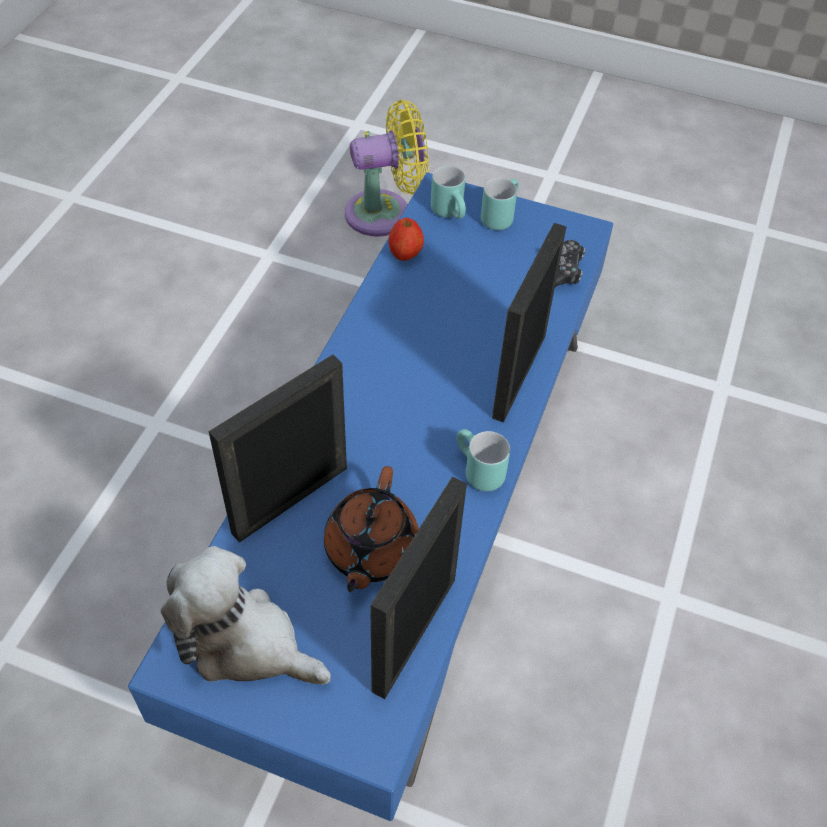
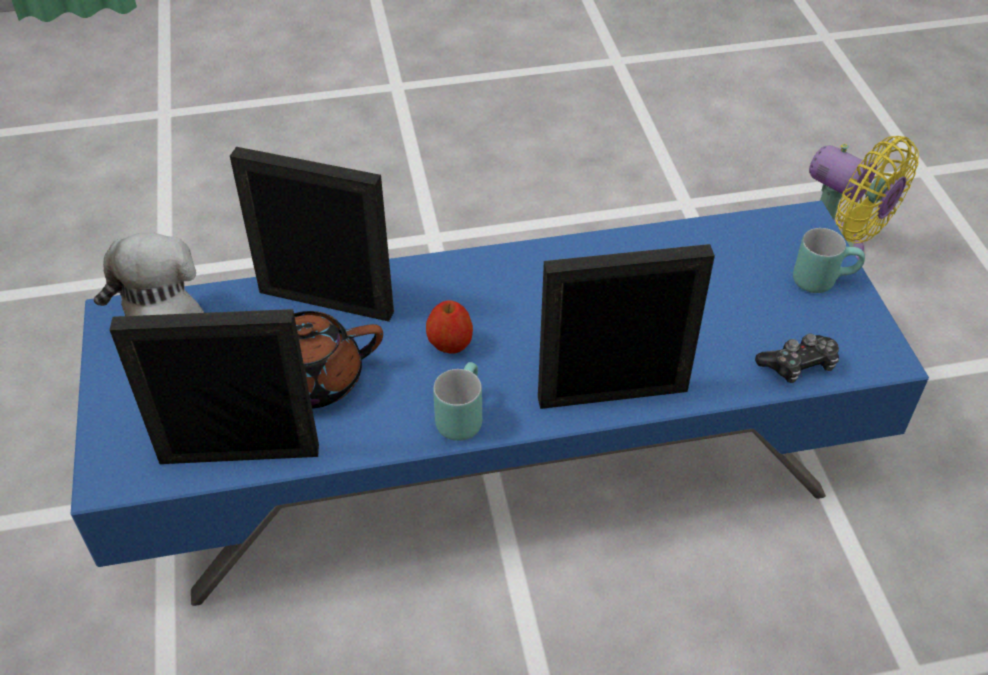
camera: 60 degrees right, 5 degrees down
apple [388,218,424,261] -> apple moved to [426,300,473,353]
turquoise mug [431,166,466,219] -> none

